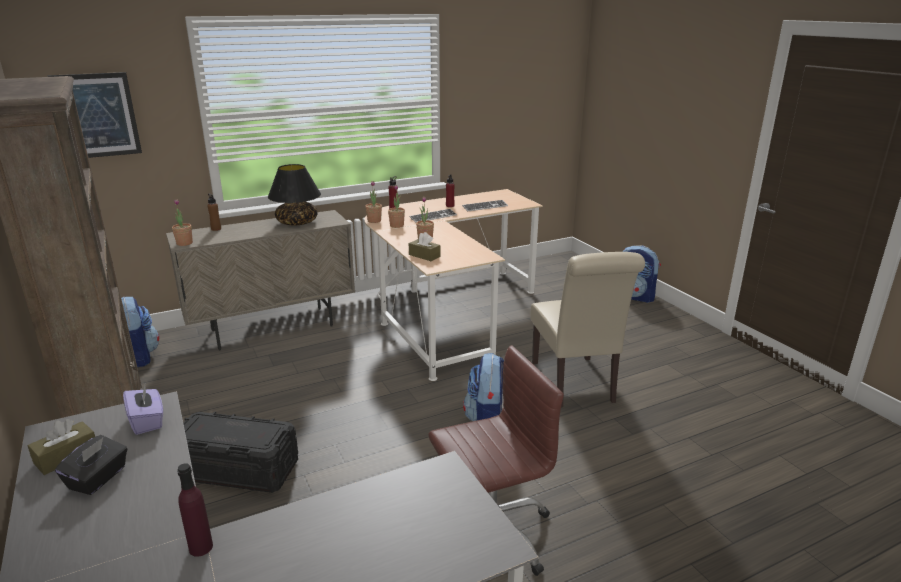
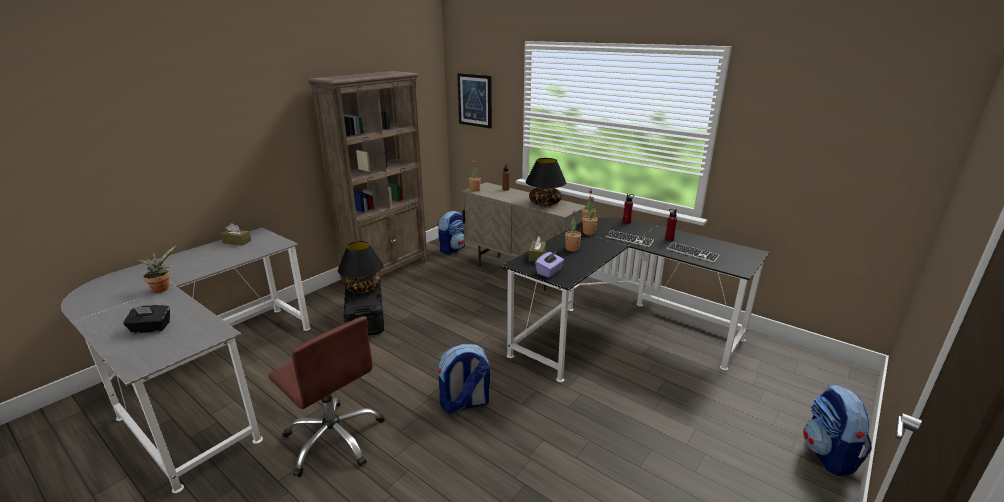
camera: 65 degrees right, 0 degrees up
black tissue box [55,435,128,495] -> black tissue box moved to [123,305,170,333]
purple tissue box [123,385,163,435] -> purple tissue box moved to [535,252,564,278]
purple bottle [177,463,213,557] -> potted plant [137,245,177,293]
beige desk [364,189,543,381] -> black desk [502,218,770,382]
beige chair [530,252,645,407] -> none
none -> black table lamp [338,241,383,294]

